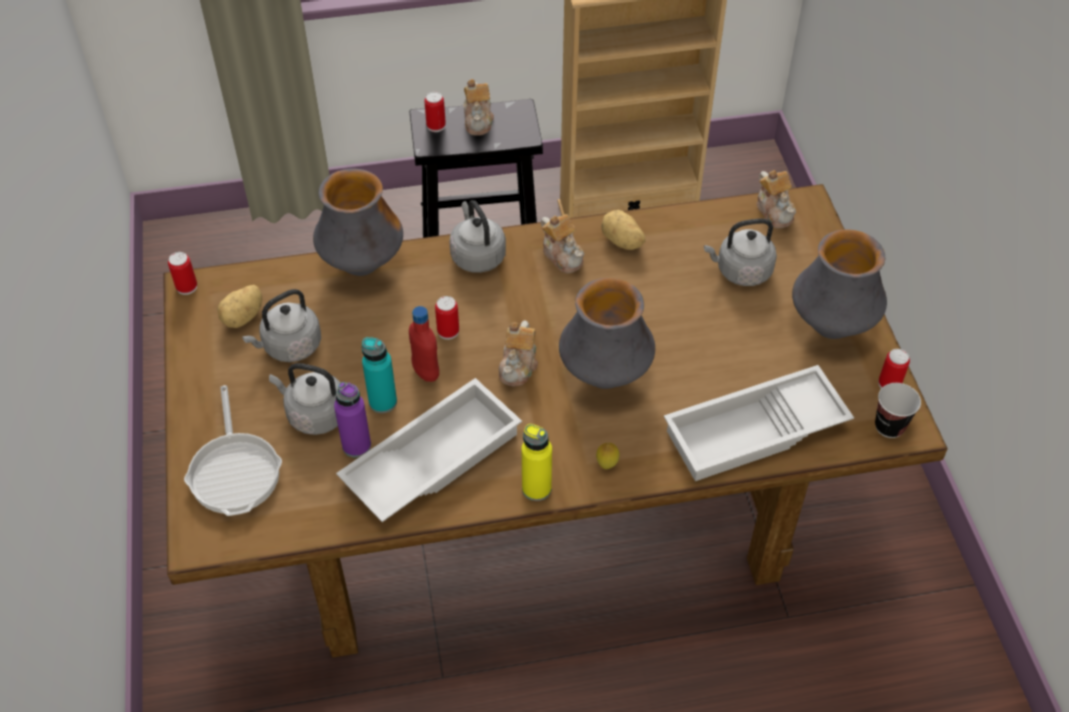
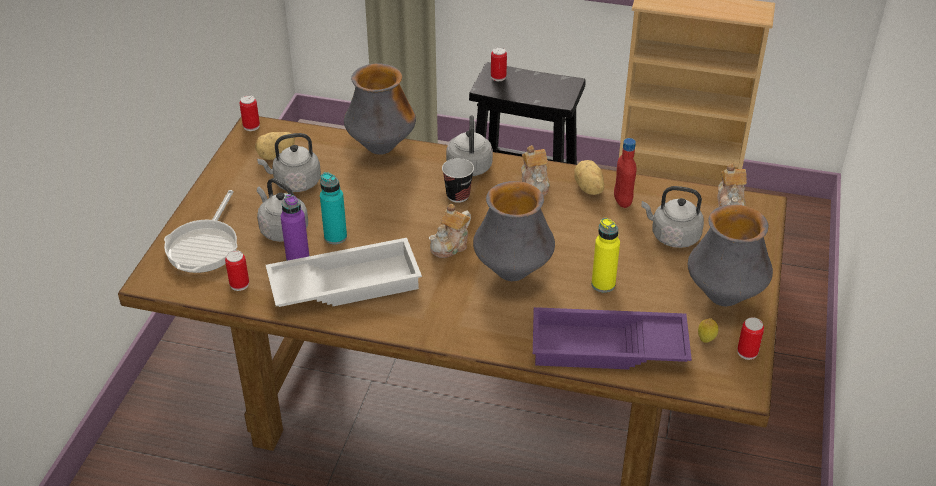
camera: 25 degrees right, 10 degrees down
red bottle [409,306,439,382] -> red bottle moved to [614,138,637,208]
can [435,296,459,340] -> can moved to [225,250,249,291]
teapot [464,79,494,136] -> none
yellow bottle [522,424,552,501] -> yellow bottle moved to [591,218,620,292]
lemon [596,443,619,469] -> lemon moved to [698,318,718,343]
white tray [664,365,854,481] -> purple tray [533,307,692,369]
cup [875,383,921,438] -> cup moved to [442,158,474,203]

